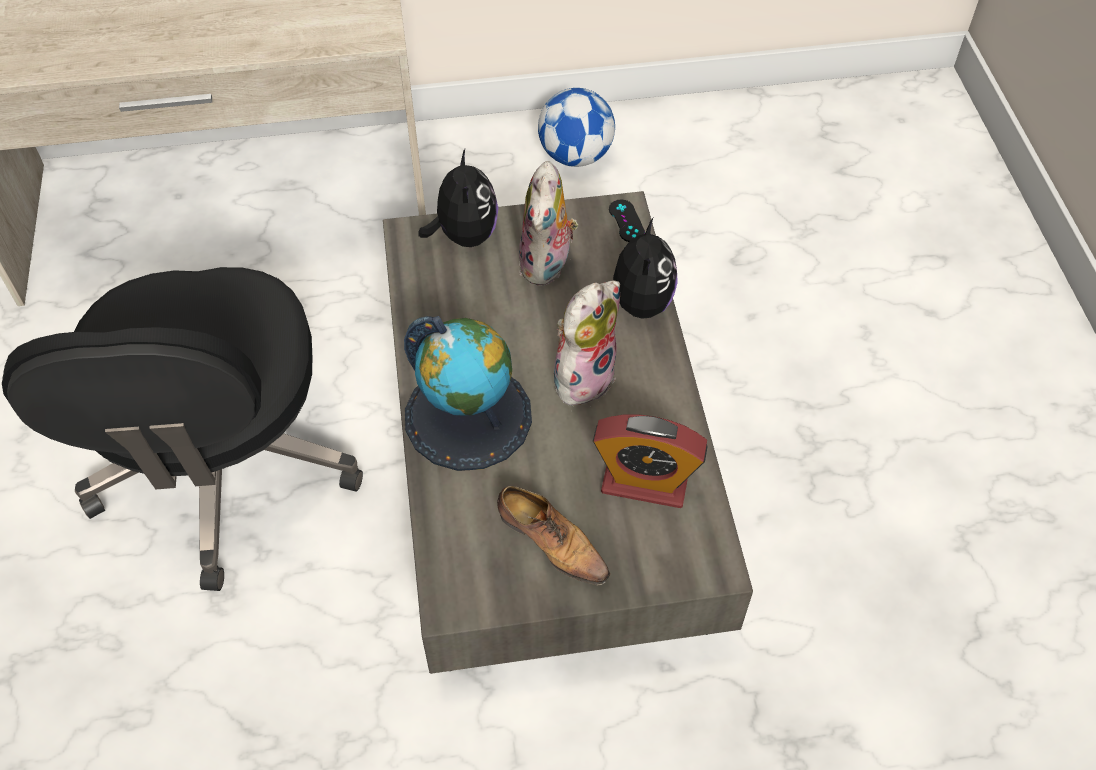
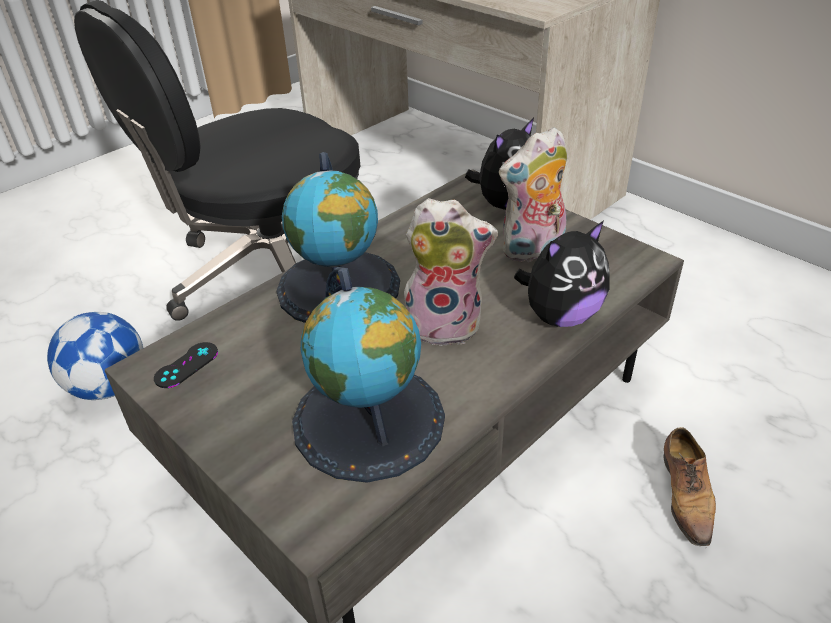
camera: 55 degrees right, 15 degrees down
shoe [497,486,610,585] -> shoe moved to [663,427,716,546]
football [538,88,615,167] -> football moved to [47,312,143,400]
alarm clock [593,414,708,508] -> globe [292,267,445,483]
black game controller [609,200,645,242] -> black game controller moved to [154,342,218,388]

